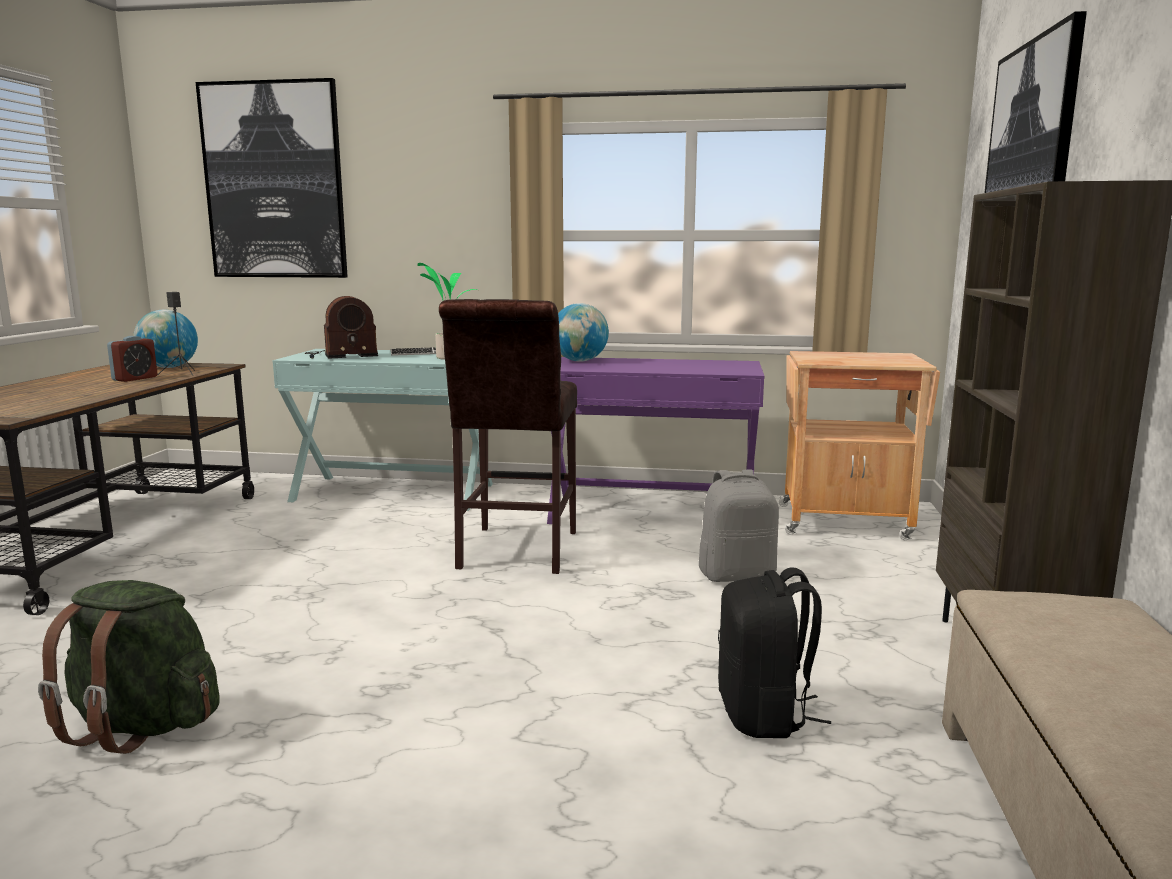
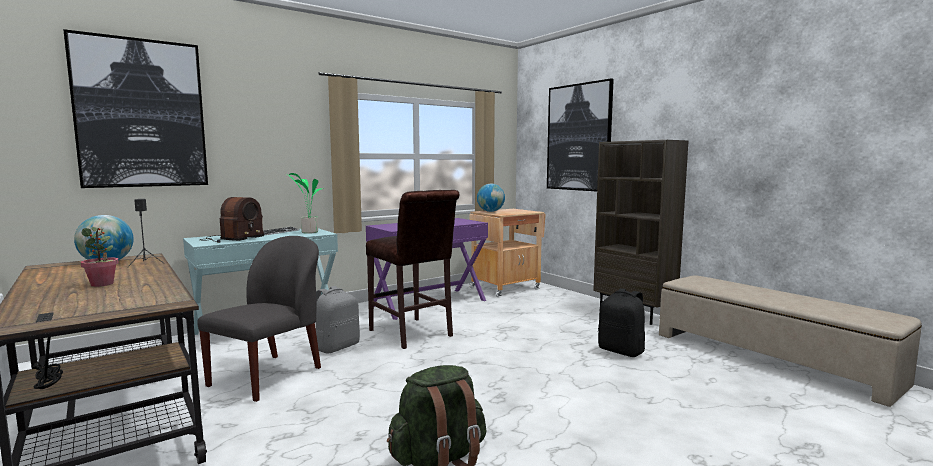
camera: 45 degrees left, 5 degrees down
alarm clock [107,336,157,382] -> none
globe [558,303,609,362] -> globe moved to [477,184,505,212]
grey backpack [699,469,779,582] -> grey backpack moved to [316,286,360,354]
none -> potted plant [81,227,119,287]
none -> grey chair [197,236,321,402]

